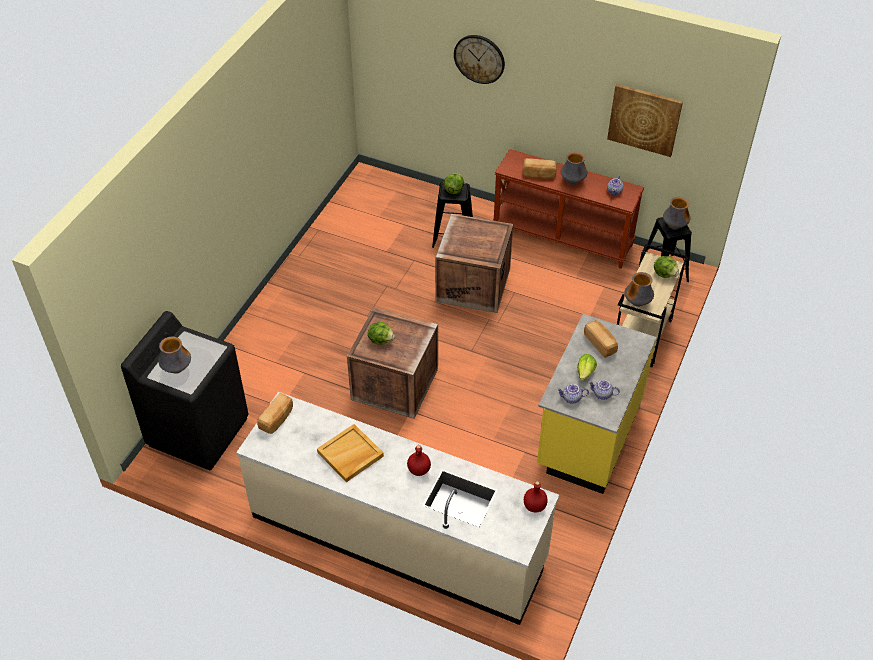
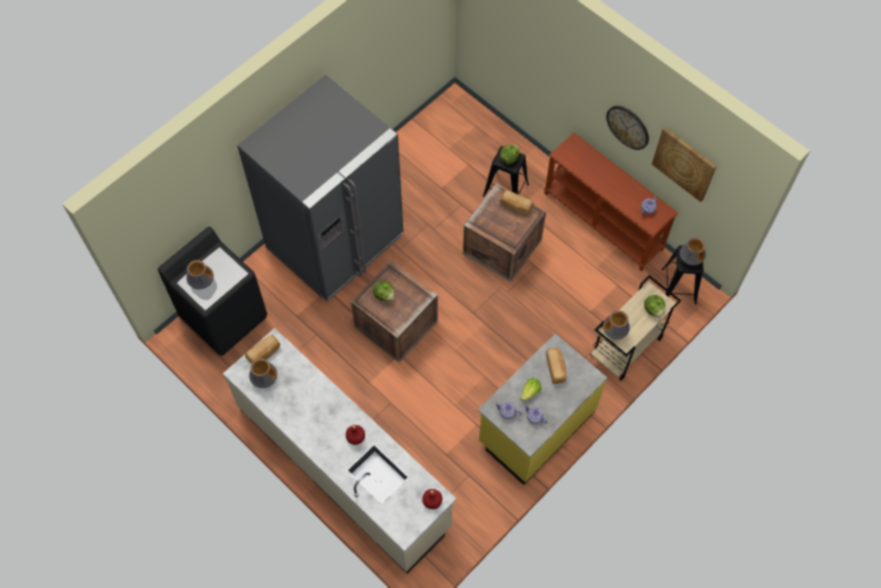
camera: 20 degrees right, 15 degrees up
beige tray [317,424,384,482] -> none
wall clock [454,35,505,84] -> wall clock moved to [606,106,649,150]
bread [523,158,557,178] -> bread moved to [500,190,533,215]
vase [561,152,588,185] -> vase moved to [249,358,277,388]
none -> grey fridge [237,75,404,302]

